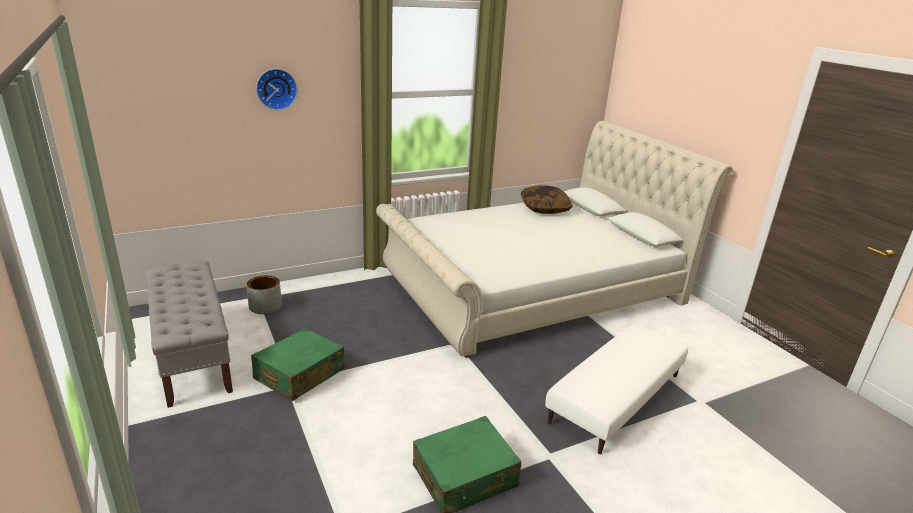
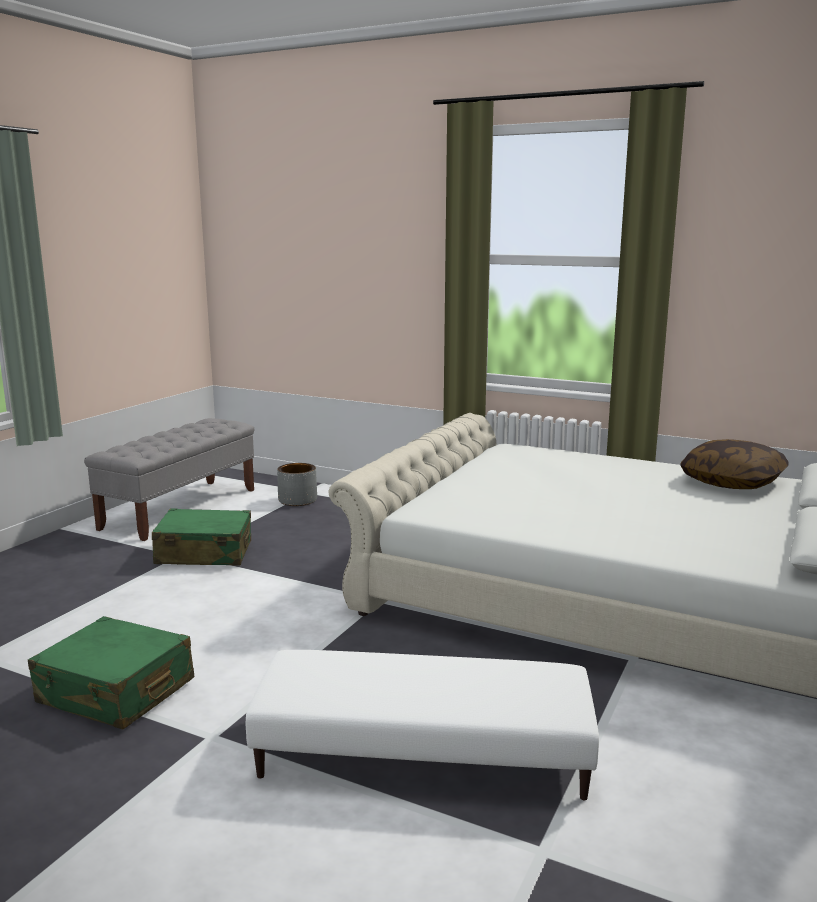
camera: 55 degrees right, 10 degrees down
wall clock [256,69,298,110] -> none

